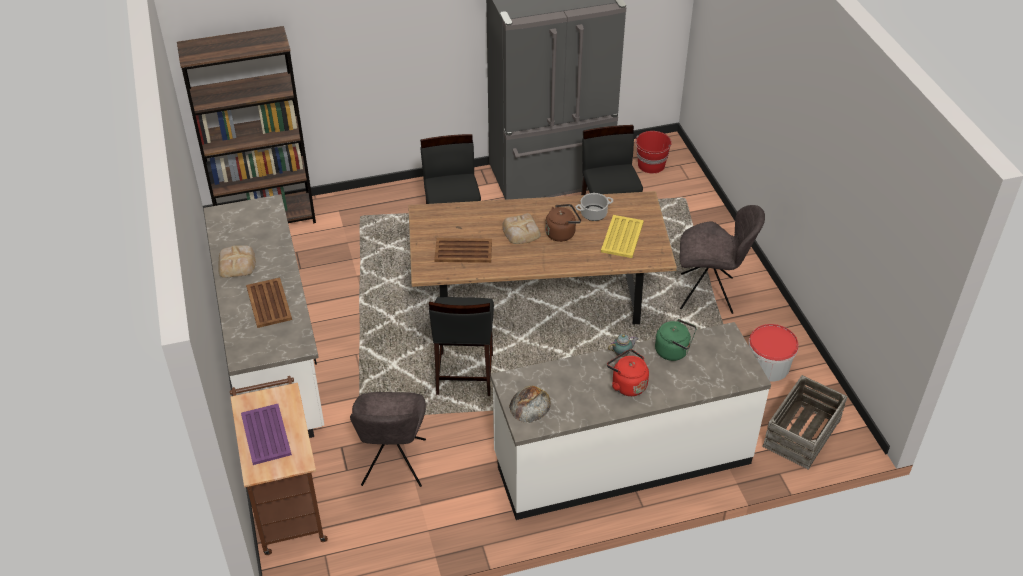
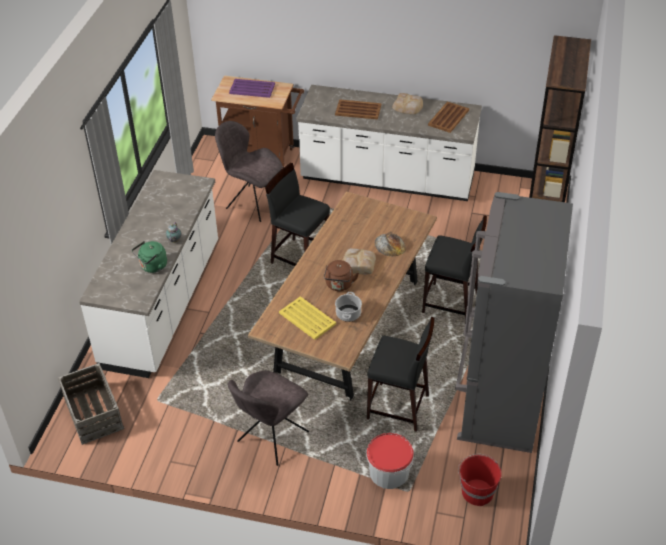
camera: 120 degrees right, 0 degrees up
brown tray [434,238,492,263] -> brown tray moved to [428,102,469,133]
bread [509,386,551,423] -> bread moved to [375,233,406,257]
red kettle [607,349,649,396] -> none
bucket [749,324,799,381] -> bucket moved to [366,433,414,489]

